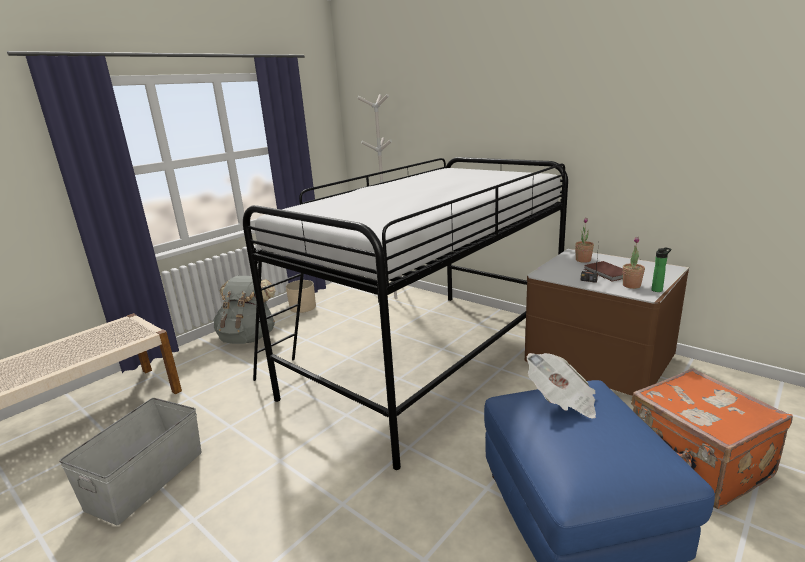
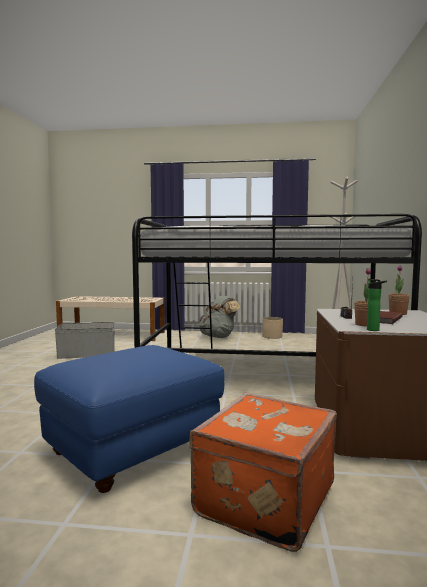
camera: 55 degrees right, 15 degrees down
newspaper [527,353,596,419] -> none

